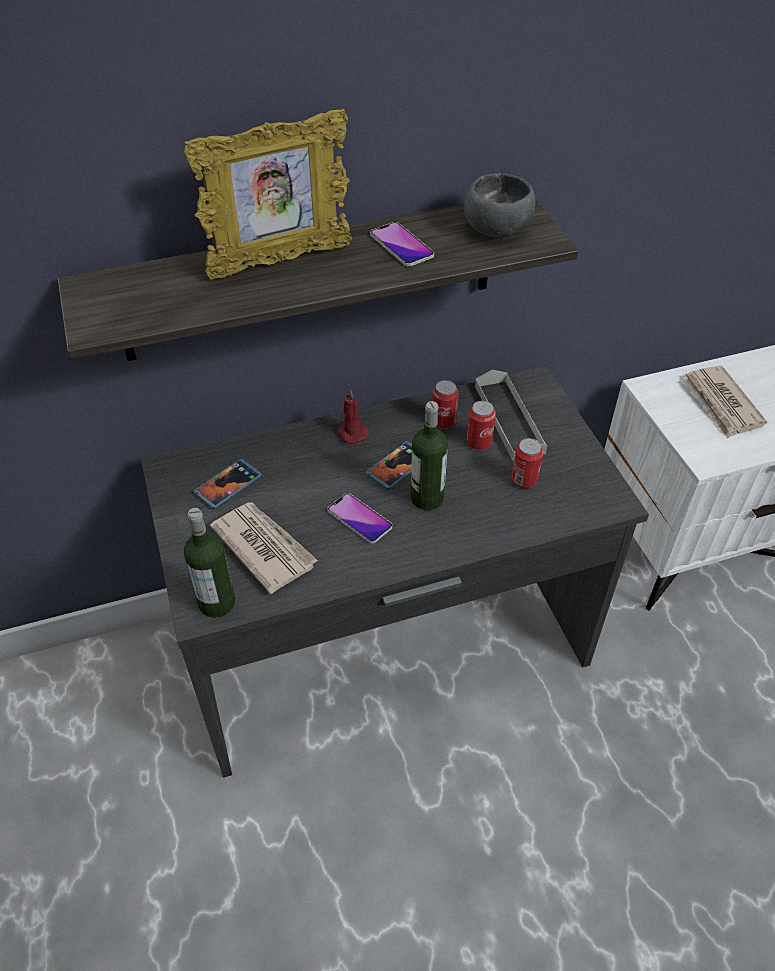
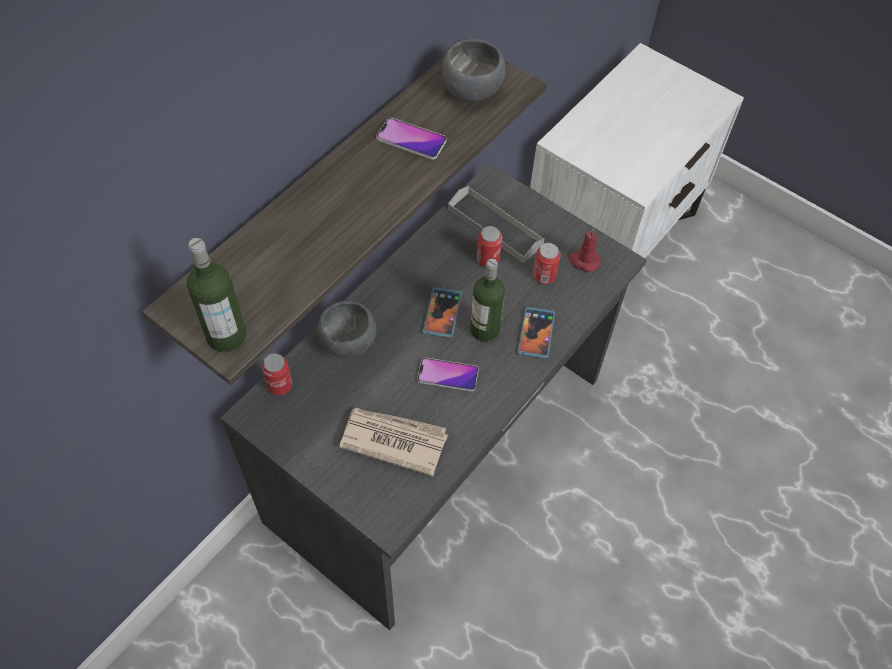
camera: 35 degrees left, 10 degrees up
picture frame [184,109,352,279] -> none
bottle [184,508,235,618] -> bottle moved to [187,238,246,352]
phone [193,459,262,509] -> phone moved to [518,307,555,359]
red candle [337,389,369,444] -> red candle moved to [568,228,601,272]
can [432,380,459,429] -> can moved to [261,353,292,396]
newspaper [681,366,767,439] -> none
none -> grey bowl [318,301,376,358]

